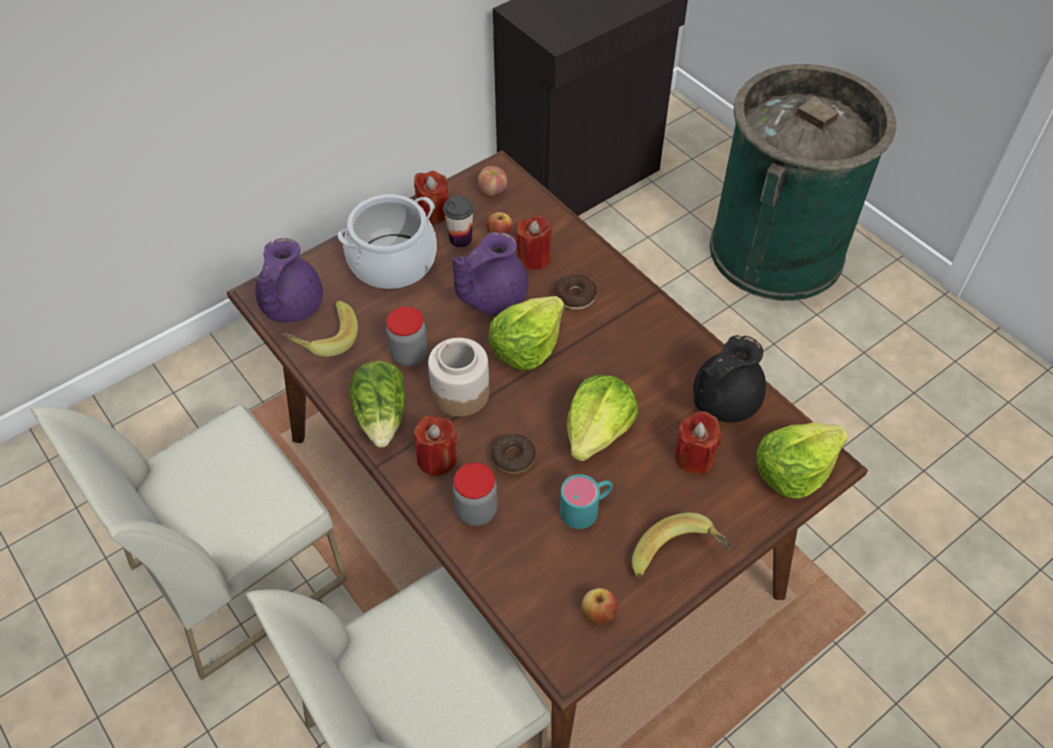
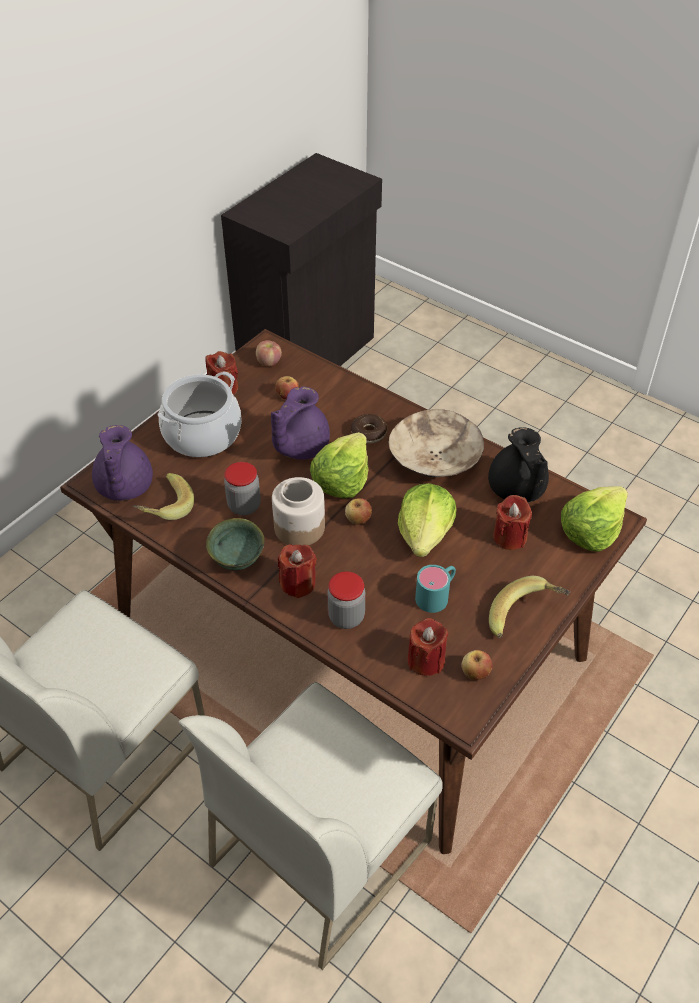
camera: 15 degrees left, 5 degrees down
lettuce [350,361,406,447] -> green bowl [206,518,265,570]
cup [443,196,474,247] -> none
donut [491,434,536,474] -> none
red candle [516,216,552,270] -> red candle moved to [408,618,449,676]
black teapot [693,335,766,423] -> black teapot turned 45 degrees counterclockwise [488,427,549,503]
green trash can [710,64,896,301] -> none
none -> apple [345,498,372,525]
none -> beige bowl [388,409,484,477]

